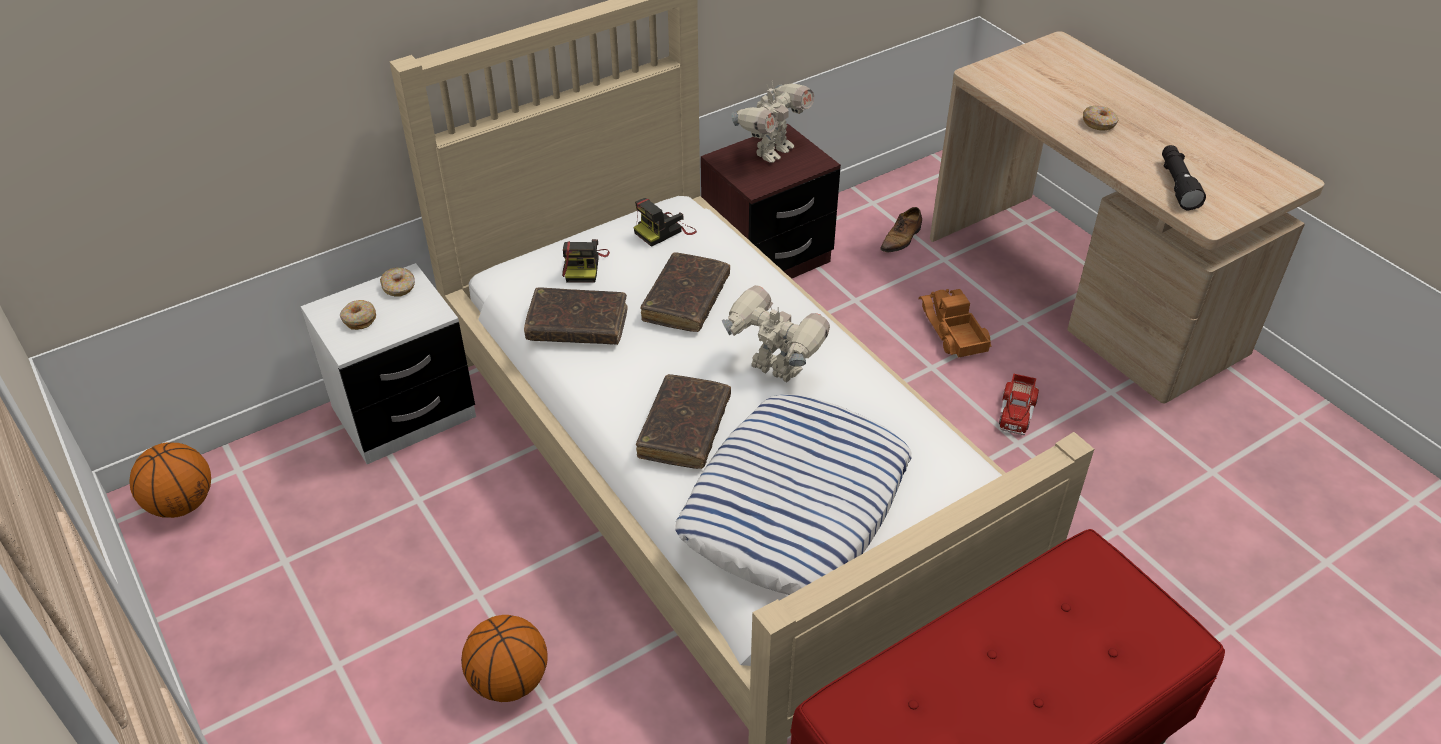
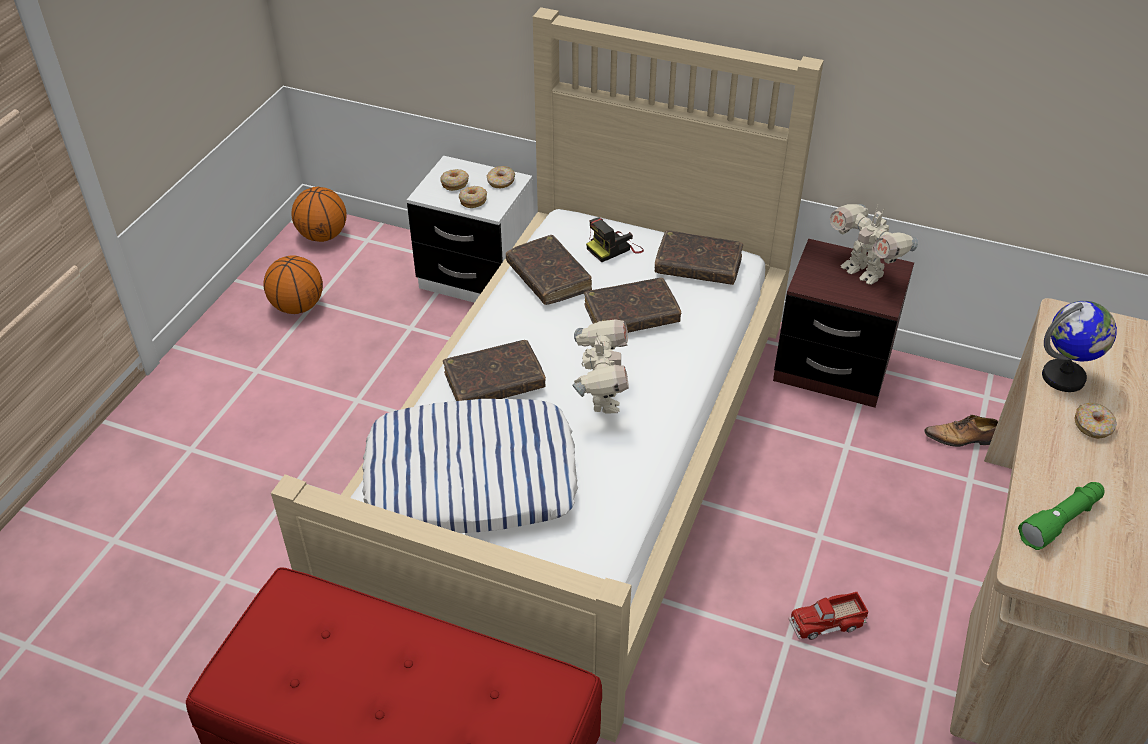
camera: 55 degrees right, 0 degrees up
basketball [461,615,548,702] -> basketball moved to [263,255,323,314]
camera [634,198,697,247] -> brown book [655,230,743,285]
toy robot [731,82,814,163] -> toy robot turned 45 degrees clockwise [830,204,919,284]
toy truck [919,289,992,357] -> none
black flashlight [1162,145,1206,211] -> green flashlight [1018,482,1104,550]
none -> donut [459,186,487,208]
none -> globe [1042,301,1117,392]

